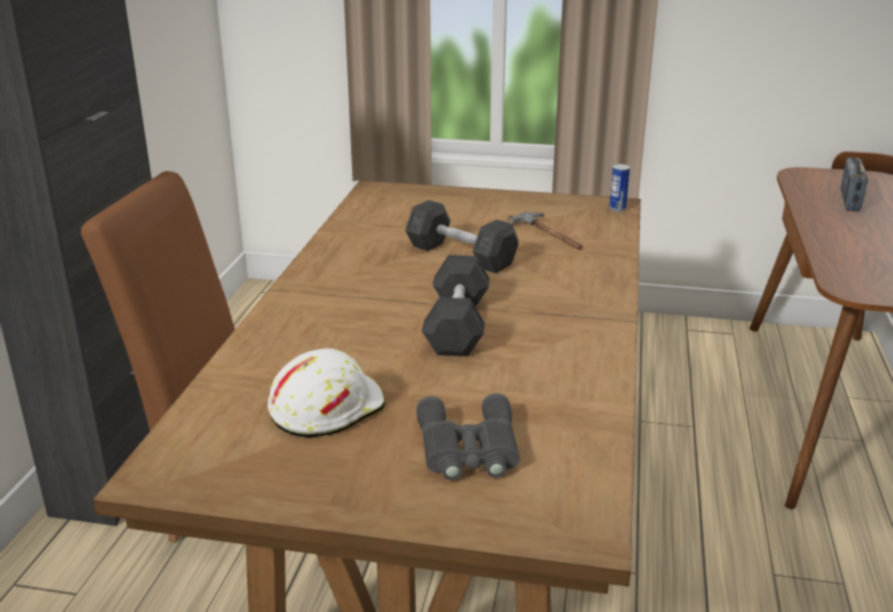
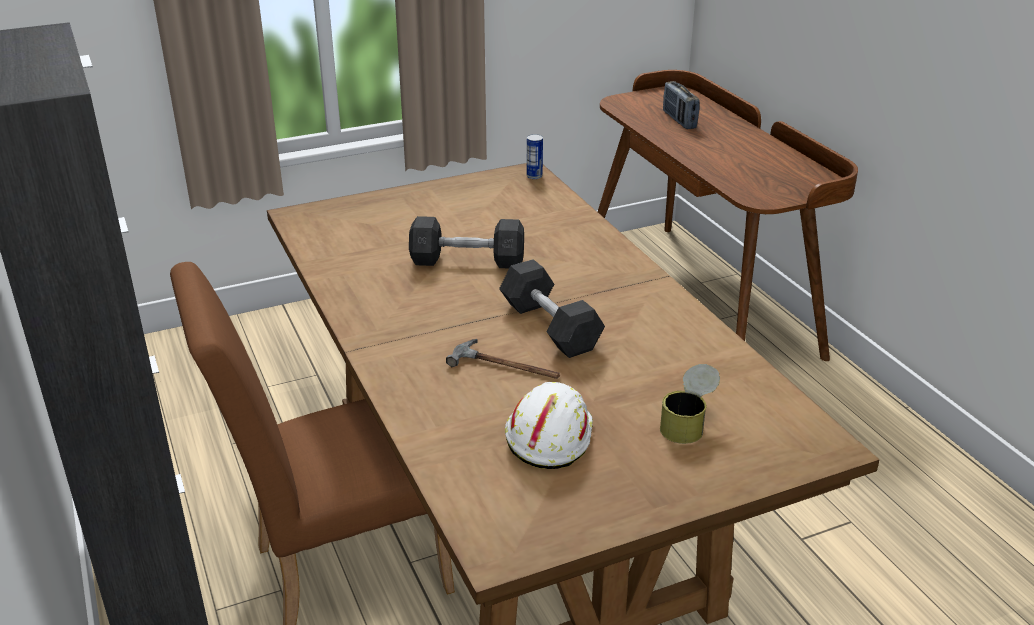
camera: 35 degrees left, 5 degrees up
grey binoculars [416,393,520,480] -> can [660,364,720,444]
hammer [508,212,583,250] -> hammer moved to [446,339,560,379]

